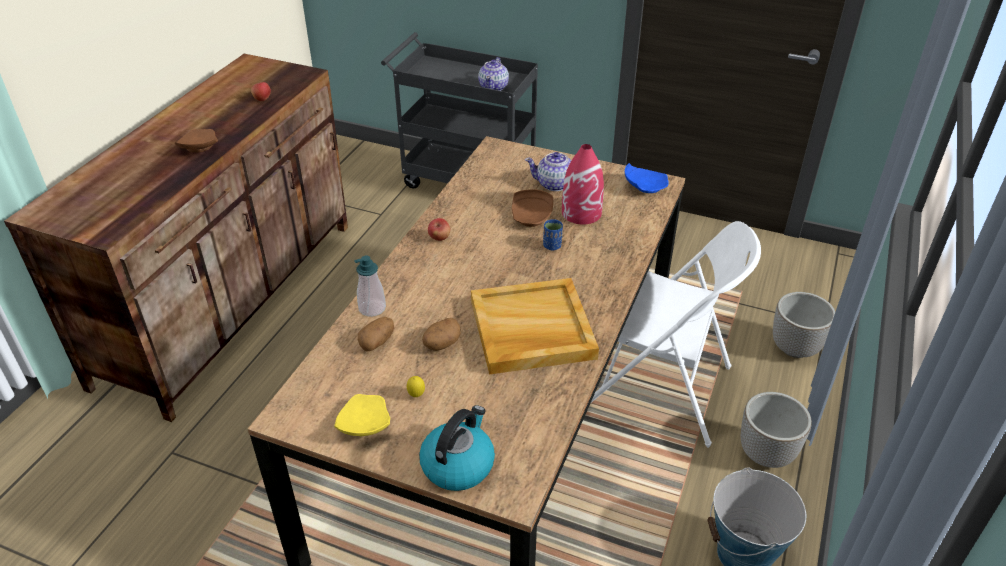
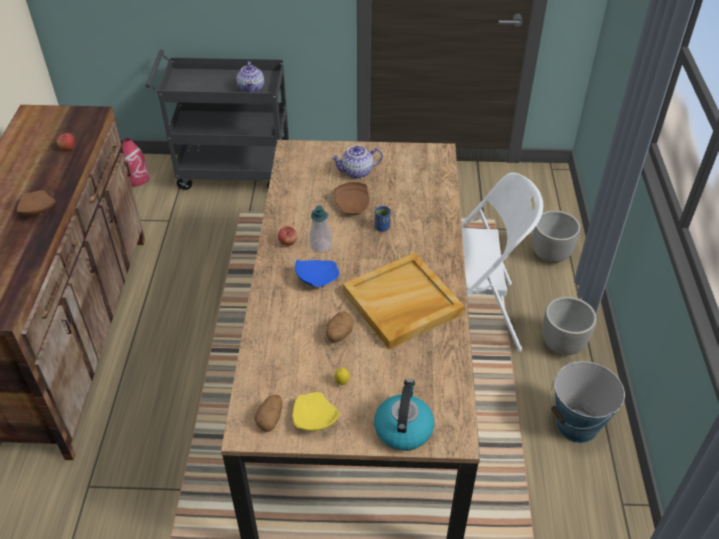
camera: 20 degrees left, 5 degrees up
soap dispenser [354,255,386,317] -> soap dispenser moved to [310,205,332,253]
potato [358,317,394,352] -> potato moved to [255,395,282,432]
red vase [562,144,604,225] -> red vase moved to [122,138,149,186]
blue plate [625,163,669,193] -> blue plate moved to [295,259,339,287]

